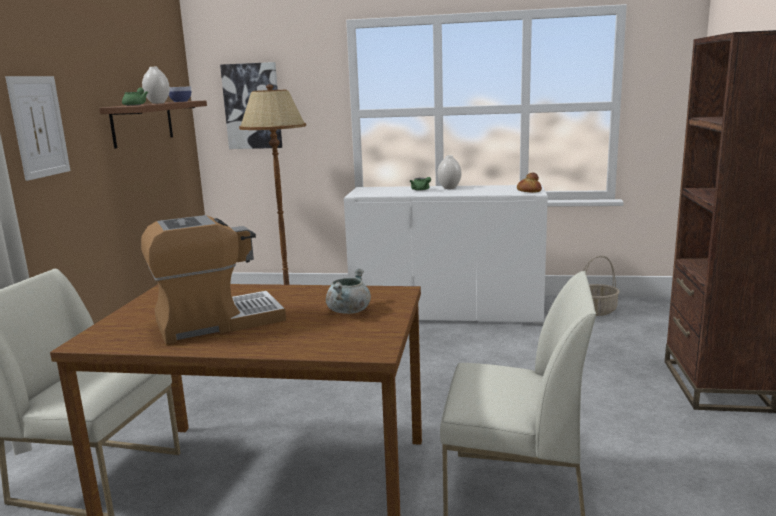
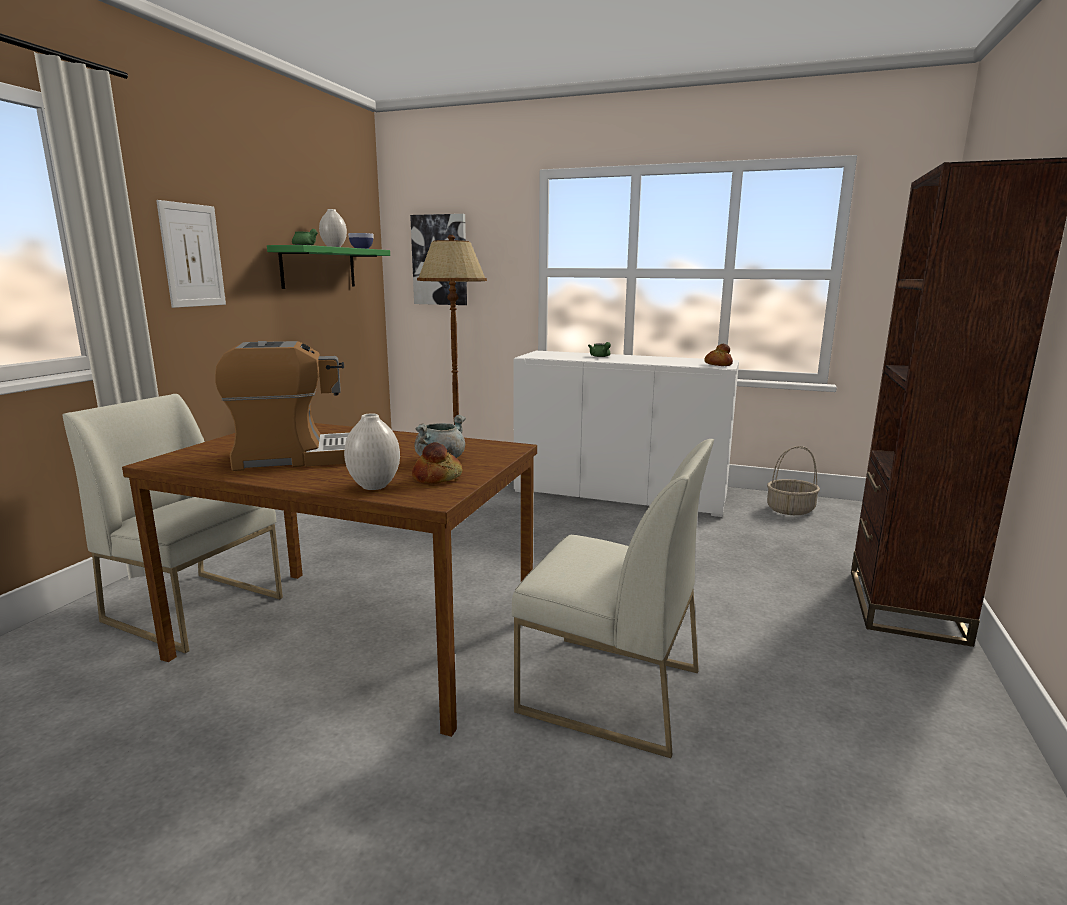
camera: 10 degrees right, 0 degrees up
brown shelf [99,101,207,148] -> green shelf [267,245,390,289]
white vase [437,155,461,189] -> white vase moved to [344,413,400,490]
none -> bread [412,442,463,484]

